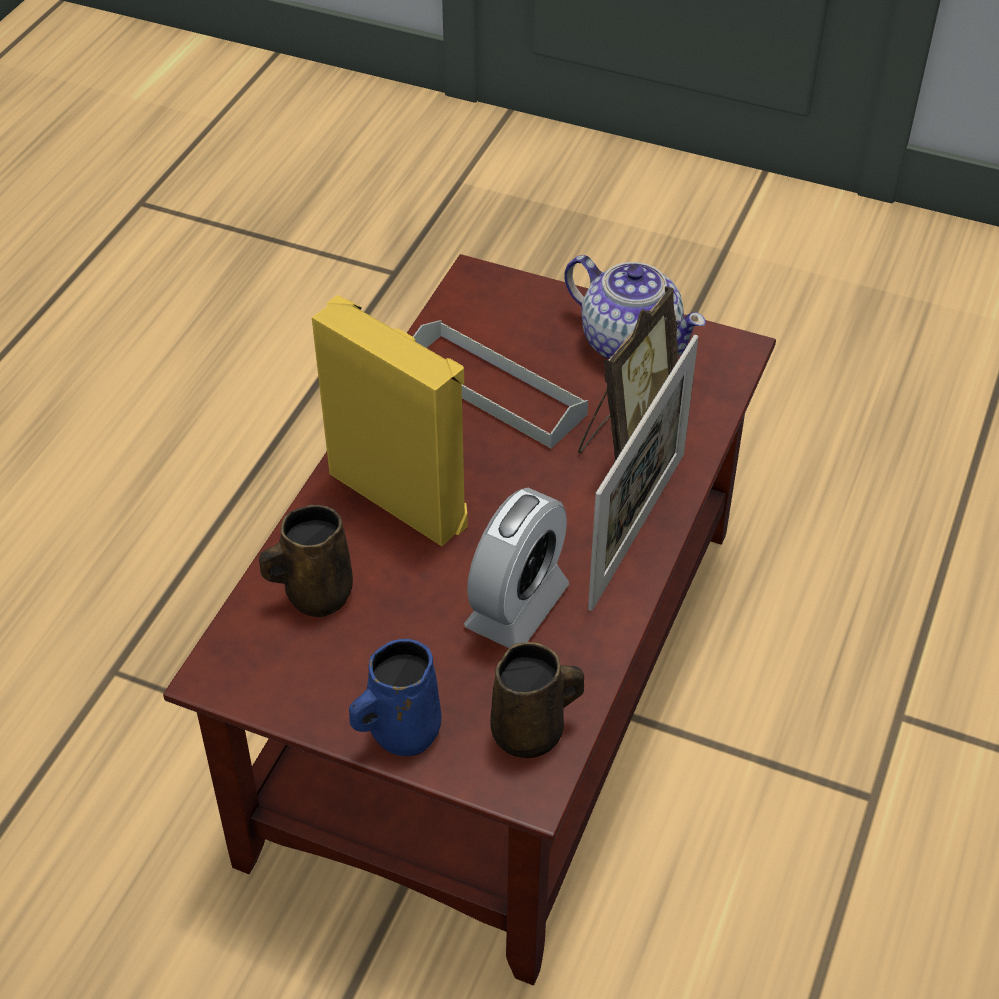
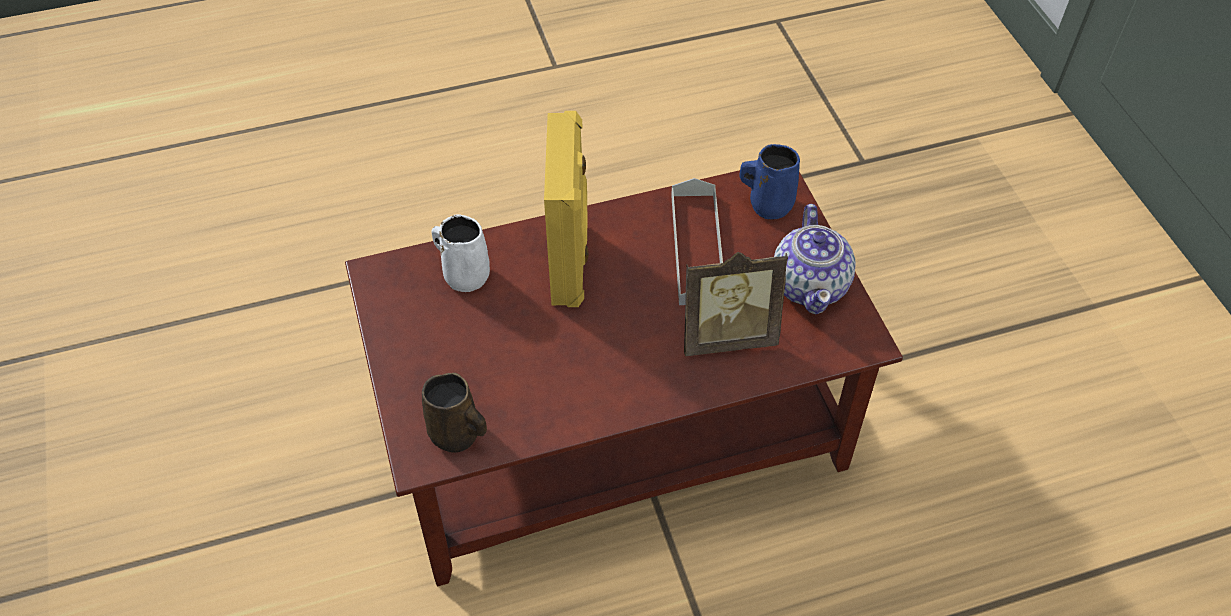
camera: 50 degrees right, 5 degrees up
brown mug [259,505,353,617] -> white mug [431,214,490,292]
blue mug [349,639,441,756] -> blue mug moved to [739,144,800,219]
alarm clock [464,488,569,648] -> none
picture frame [588,335,698,611] -> none

